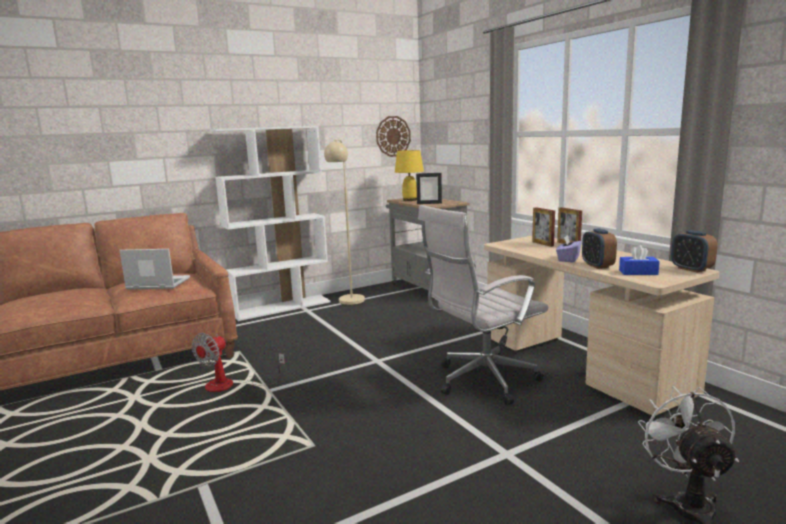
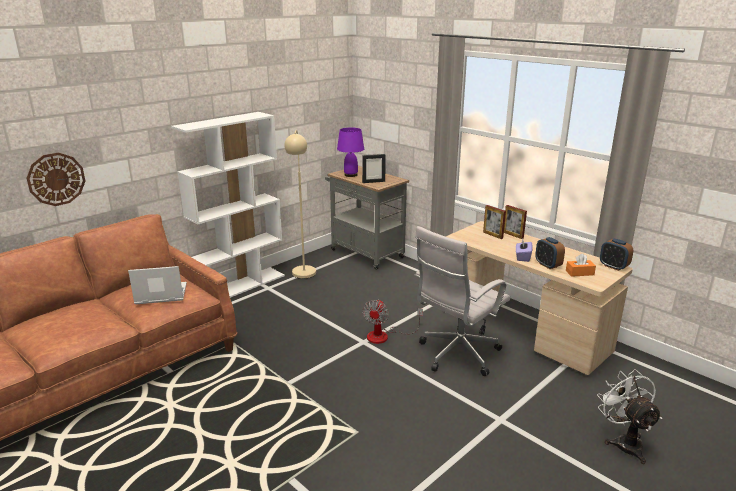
camera: 15 degrees left, 10 degrees up
fan [192,333,285,392] -> fan moved to [362,299,423,344]
wall clock [376,116,411,157] -> wall clock moved to [26,153,85,206]
yellow table lamp [395,150,424,201] -> purple table lamp [337,127,364,177]
blue tissue box [619,245,660,275] -> orange tissue box [566,254,596,277]

